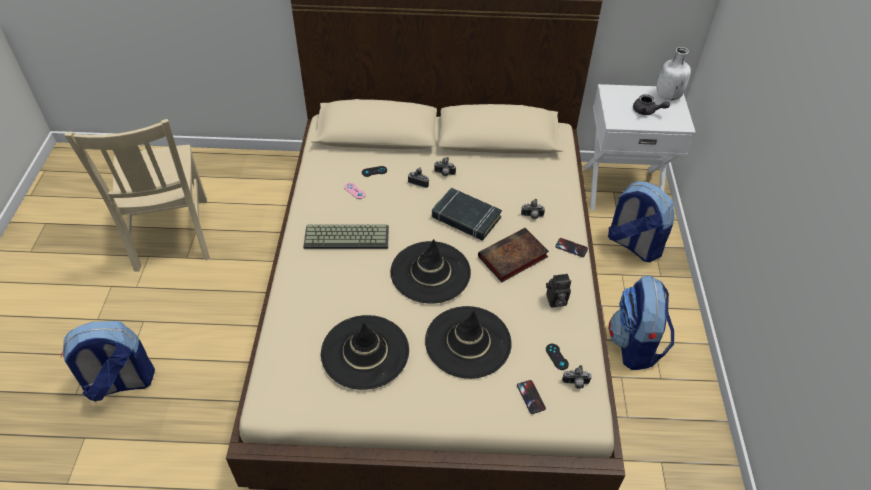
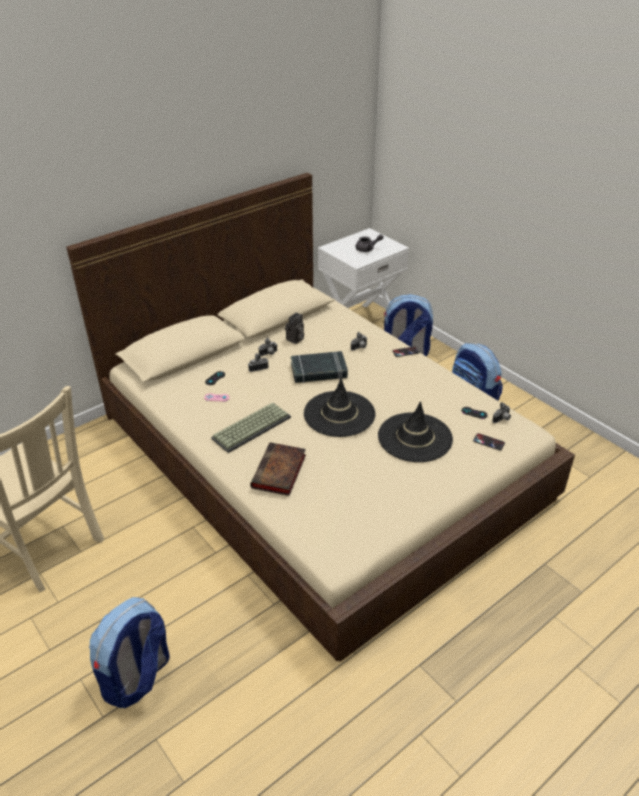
camera: 40 degrees left, 10 degrees down
black hat [321,315,409,390] -> none
book [478,228,549,282] -> book moved to [250,442,306,496]
camera [546,274,571,307] -> camera moved to [285,313,304,344]
white bottle [657,47,691,100] -> none

